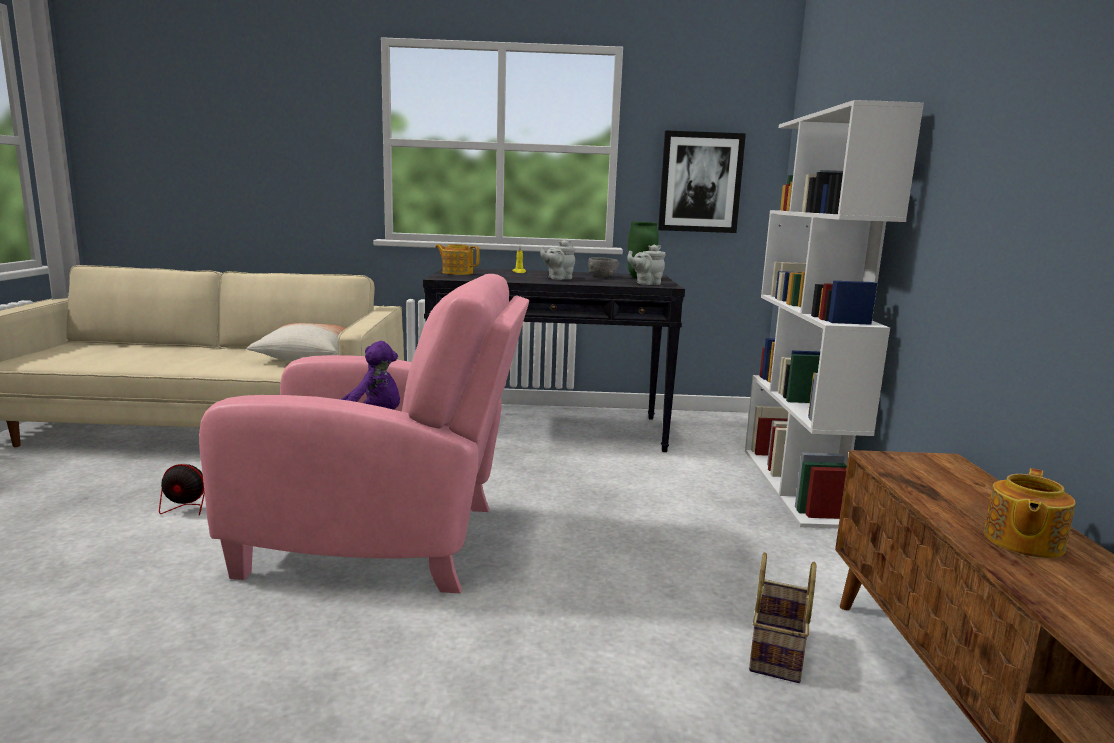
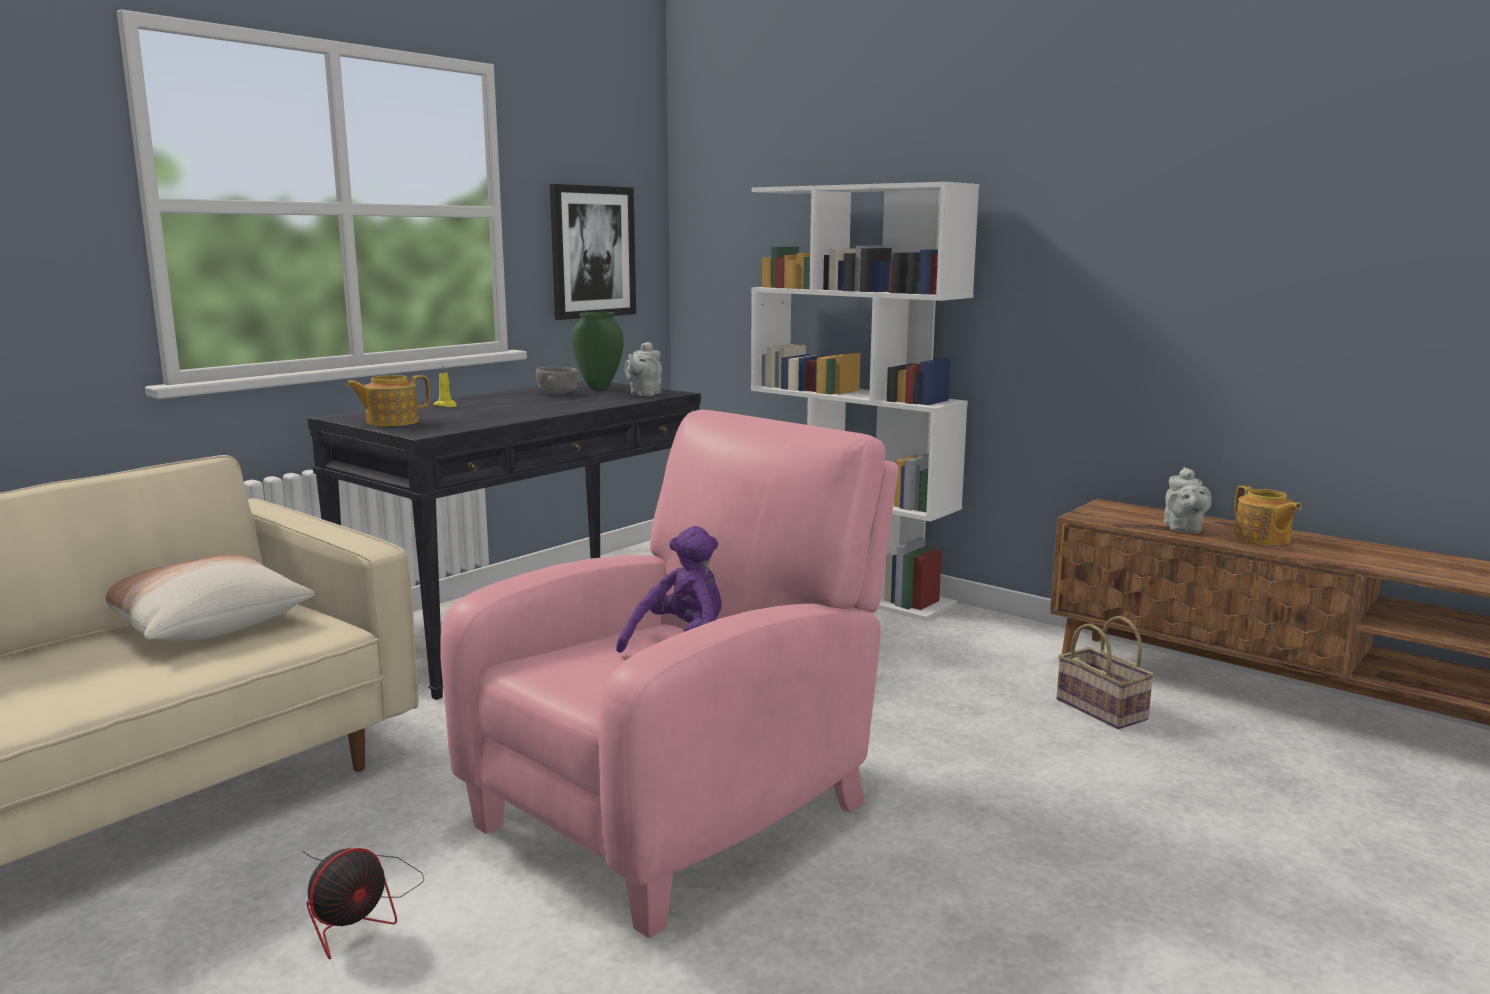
camera: 50 degrees left, 0 degrees up
grey teapot [540,240,575,280] -> grey teapot moved to [1164,467,1212,534]

